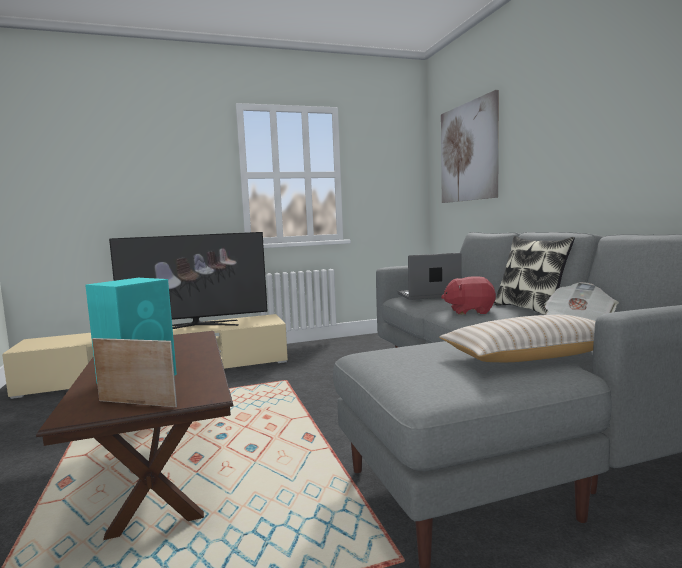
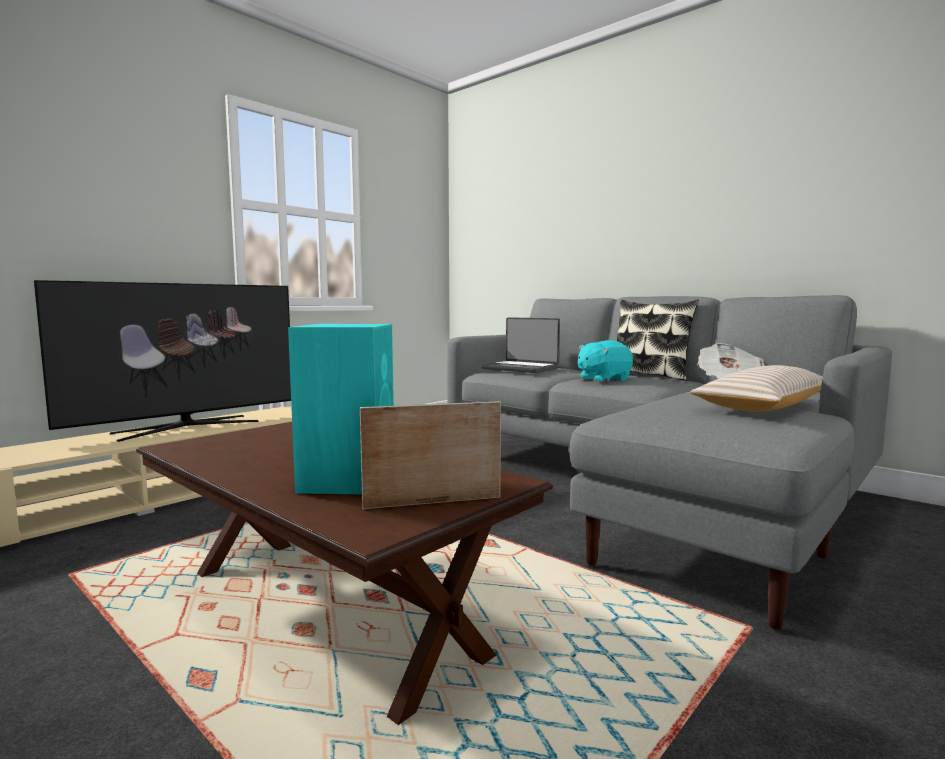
camera: 30 degrees left, 0 degrees up
laptop [398,253,462,300] -> laptop turned 105 degrees counterclockwise [481,317,560,373]
picture [441,90,499,203] -> none
red plush toy [441,276,496,315] -> turquoise plush toy [578,340,633,383]

